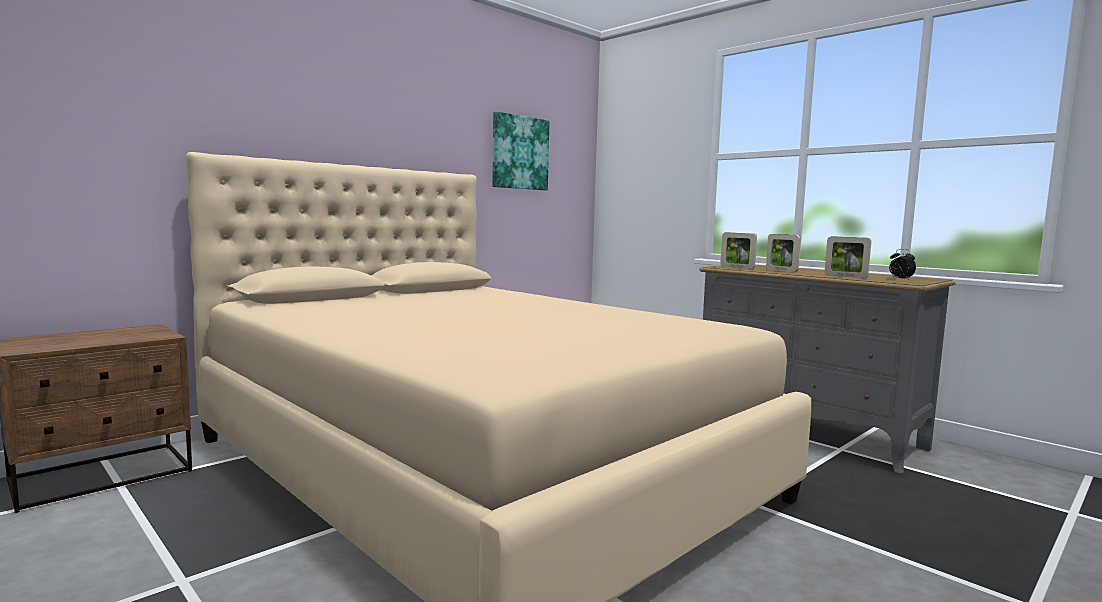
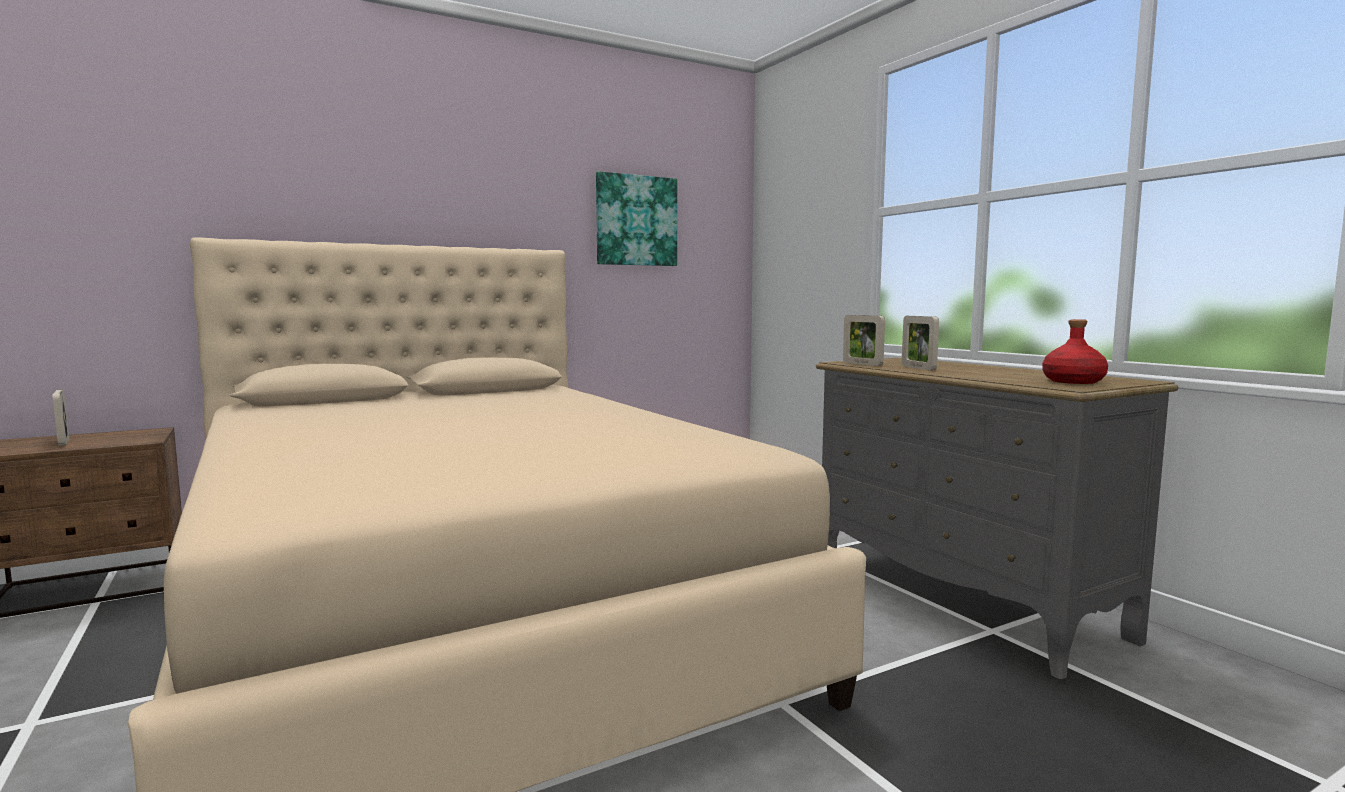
camera: 15 degrees right, 0 degrees up
picture frame [825,236,871,278] -> picture frame moved to [53,390,69,446]
alarm clock [889,249,916,280] -> red bottle [1042,319,1108,384]

